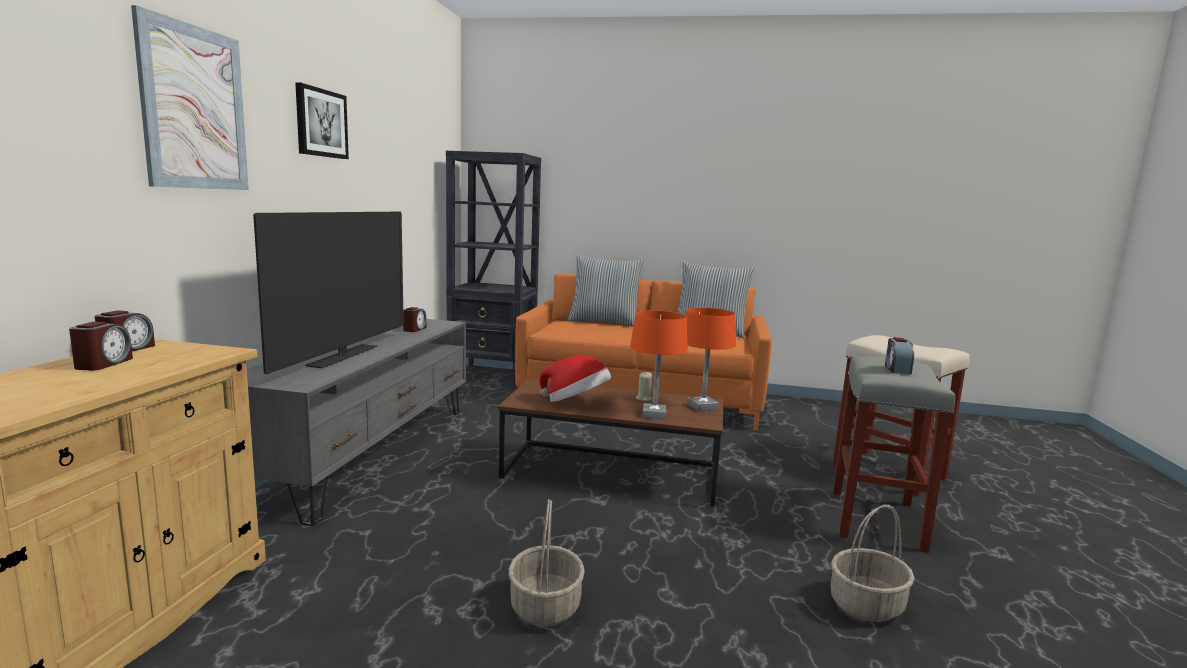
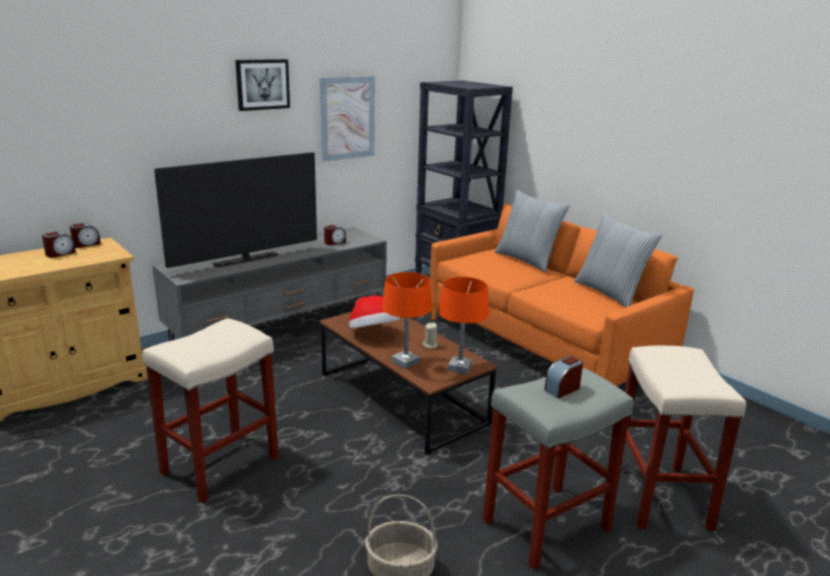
camera: 40 degrees right, 10 degrees up
picture [131,5,249,190] -> picture moved to [320,76,375,161]
basket [509,499,585,627] -> beige stool [142,318,279,504]

